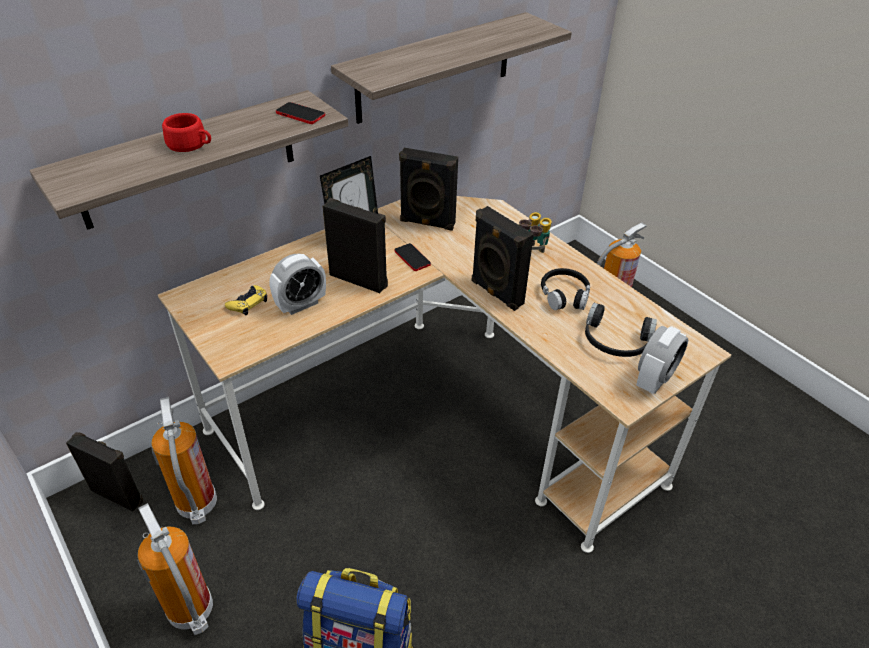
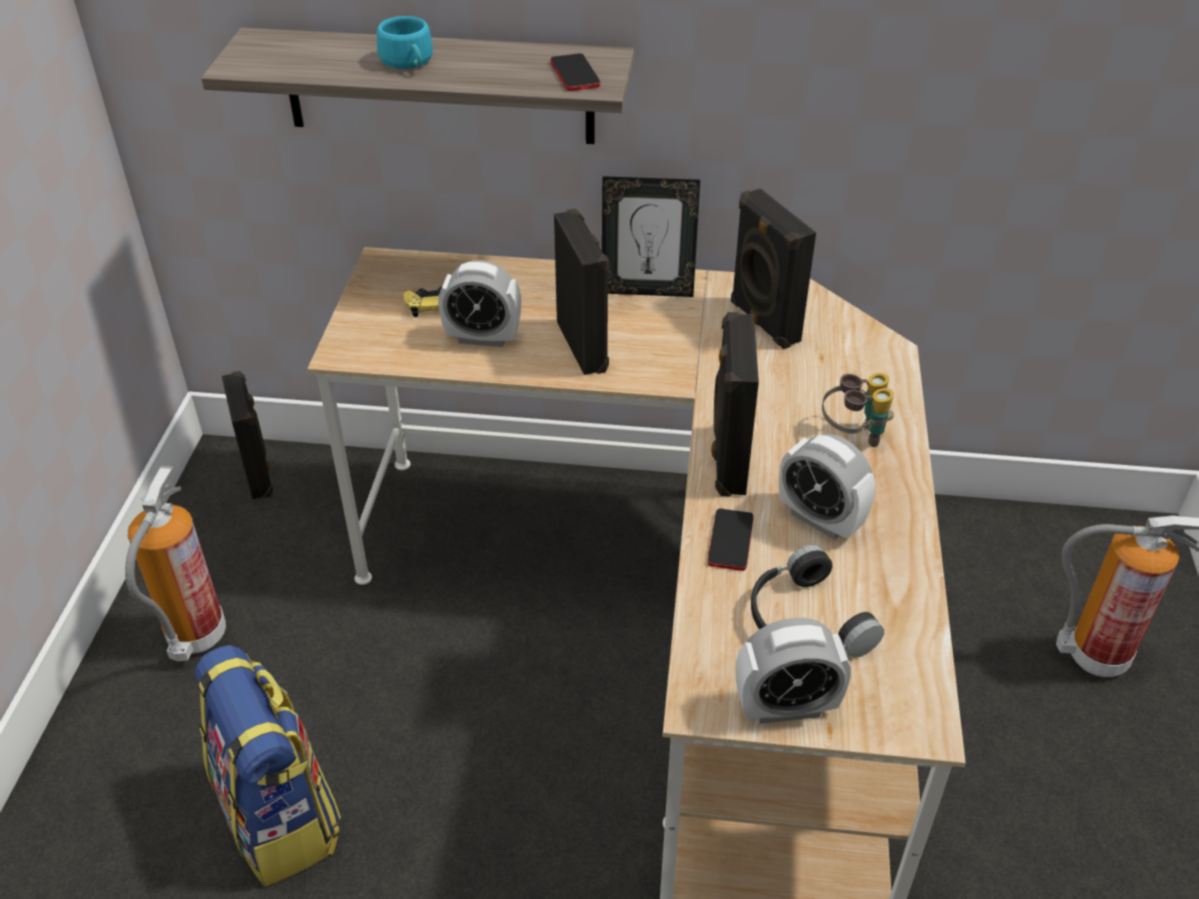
camera: 45 degrees right, 0 degrees up
fire extinguisher [151,397,217,524] -> none
red cup [162,113,211,152] -> turquoise cup [377,16,433,69]
shelf [331,12,572,124] -> none
phone [394,243,431,271] -> phone moved to [708,508,753,571]
black headphones [541,268,590,310] -> alarm clock [779,434,876,540]

